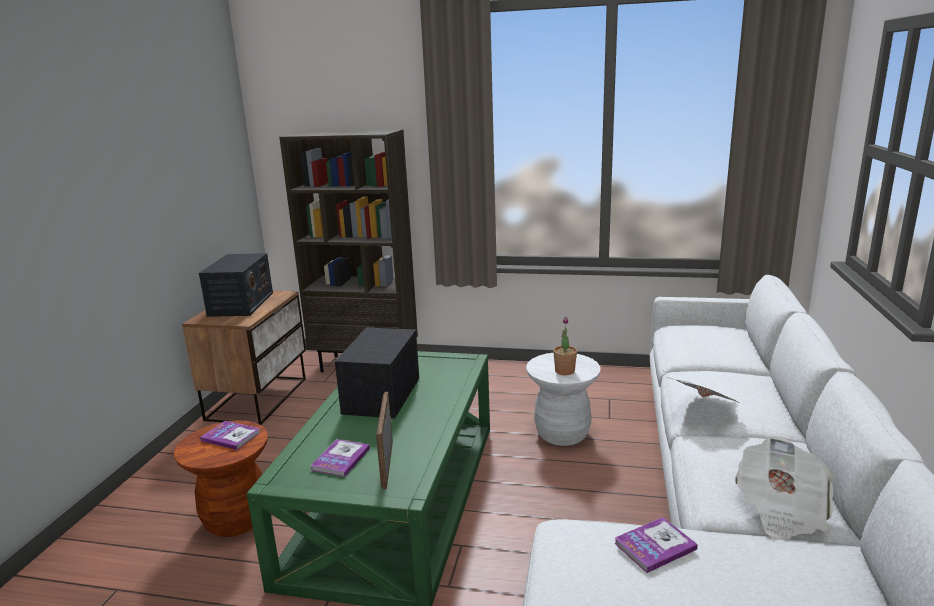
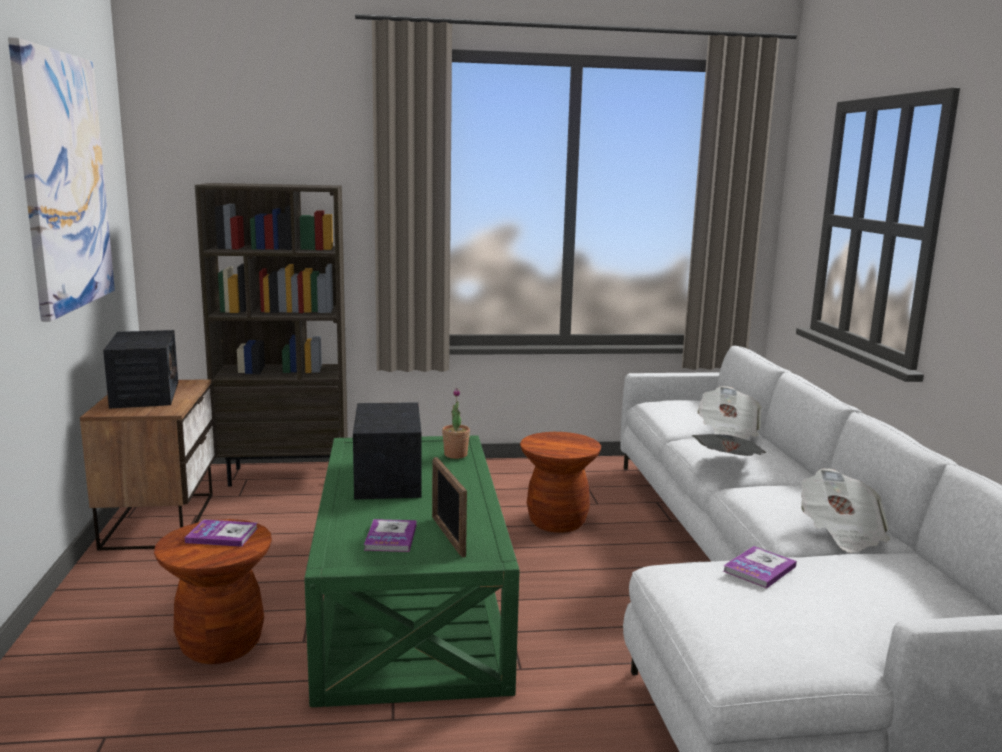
camera: 20 degrees left, 5 degrees down
white stool [526,353,601,446] -> brown stool [520,432,601,533]
potted plant [553,317,577,375] -> potted plant moved to [442,388,470,459]
none -> picture [8,37,115,321]
none -> newspaper [697,386,761,439]

